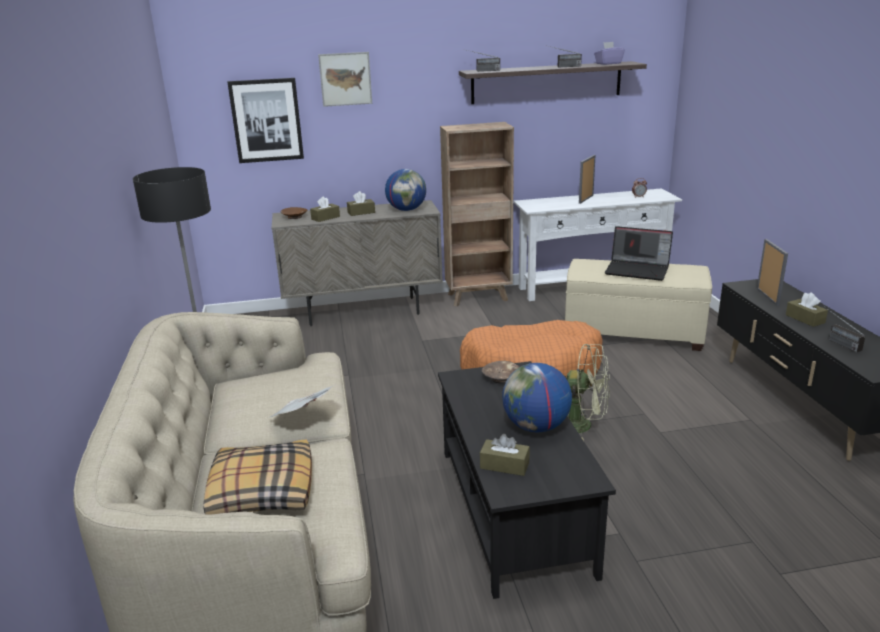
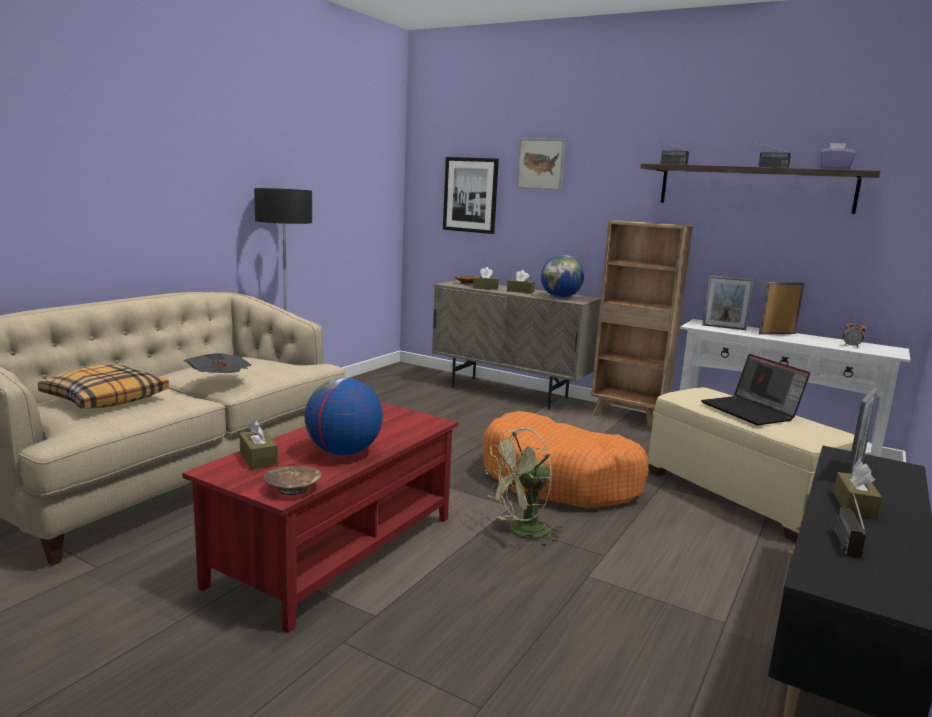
camera: 40 degrees right, 10 degrees down
black coffee table [438,361,616,599] -> red coffee table [182,402,459,633]
brown bowl [482,361,519,383] -> brown bowl moved to [264,466,322,495]
green fan [564,344,610,441] -> green fan turned 90 degrees clockwise [485,428,563,546]
none -> picture frame [702,275,754,330]

